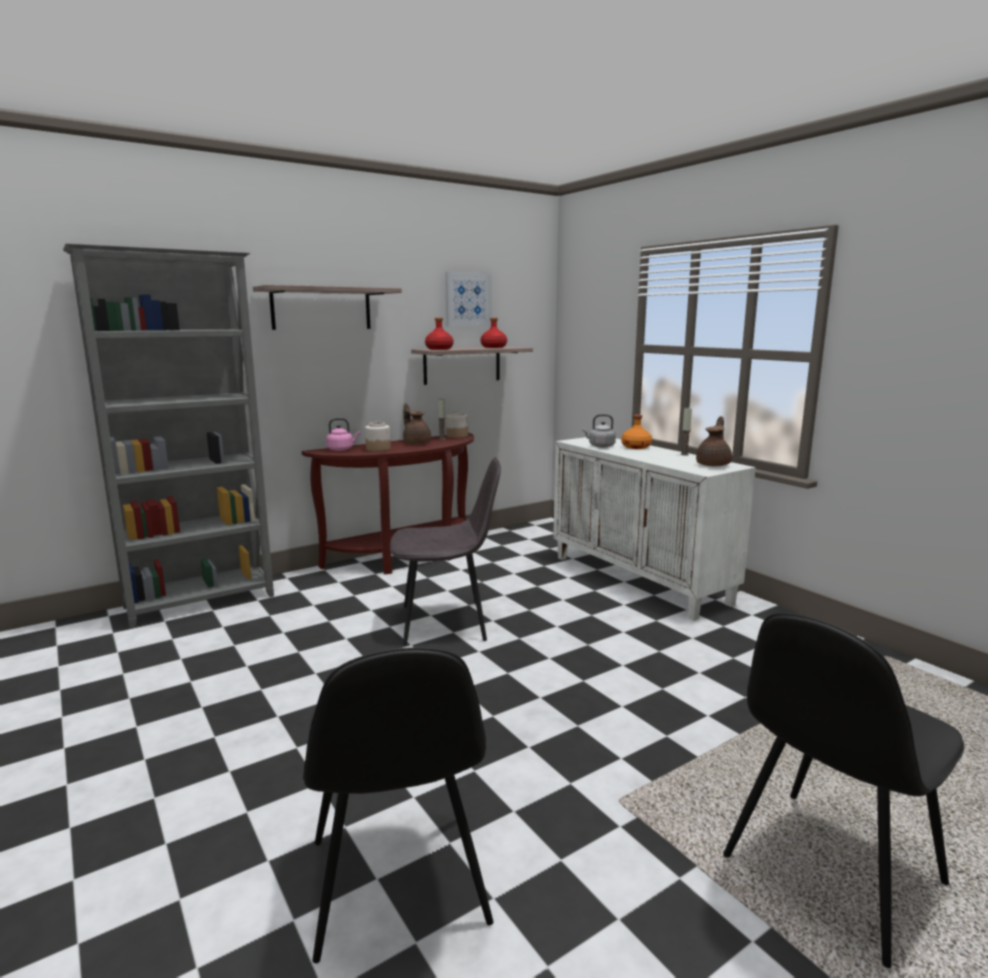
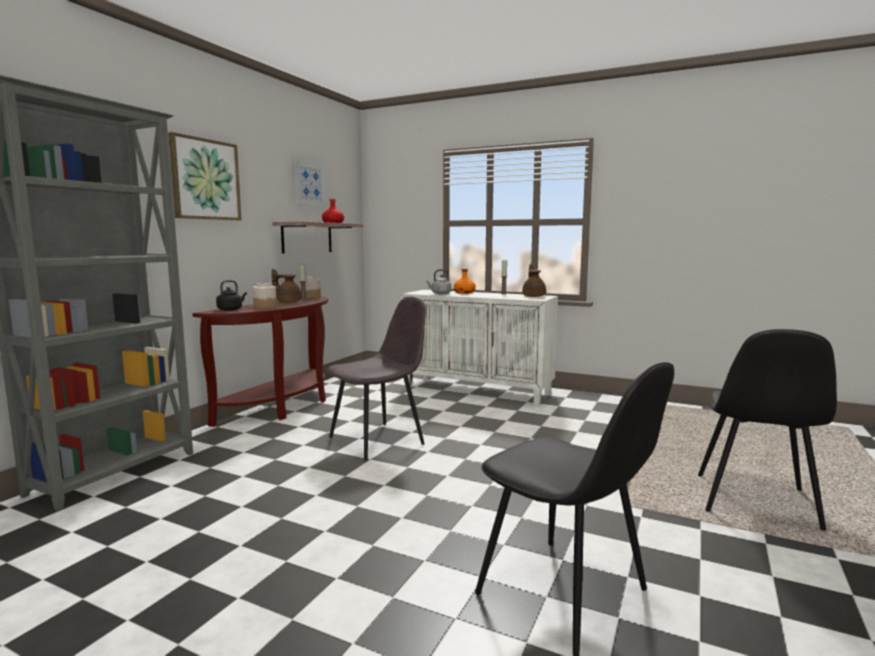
camera: 30 degrees left, 5 degrees down
shelf [253,285,402,330] -> picture [168,132,242,220]
pink kettle [326,418,360,451] -> black kettle [216,280,247,311]
red bottle [425,318,453,350] -> none

